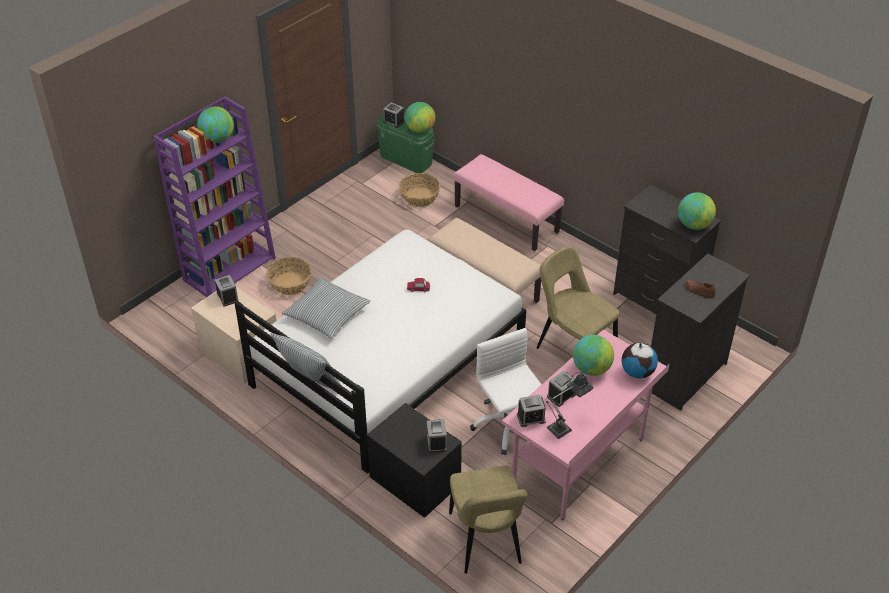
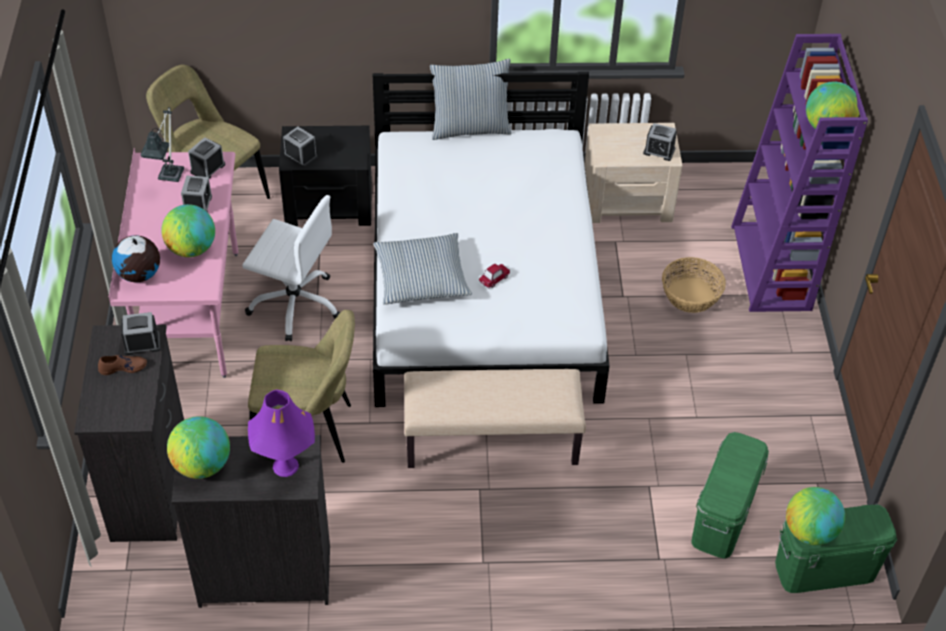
camera: 135 degrees right, 5 degrees up
pillow [282,277,371,339] -> pillow moved to [373,233,472,305]
alarm clock [383,103,405,128] -> alarm clock moved to [121,312,160,355]
basket [399,173,440,207] -> green storage box [691,432,769,559]
pink bench [453,154,564,251] -> none
none -> purple table lamp [248,390,315,477]

